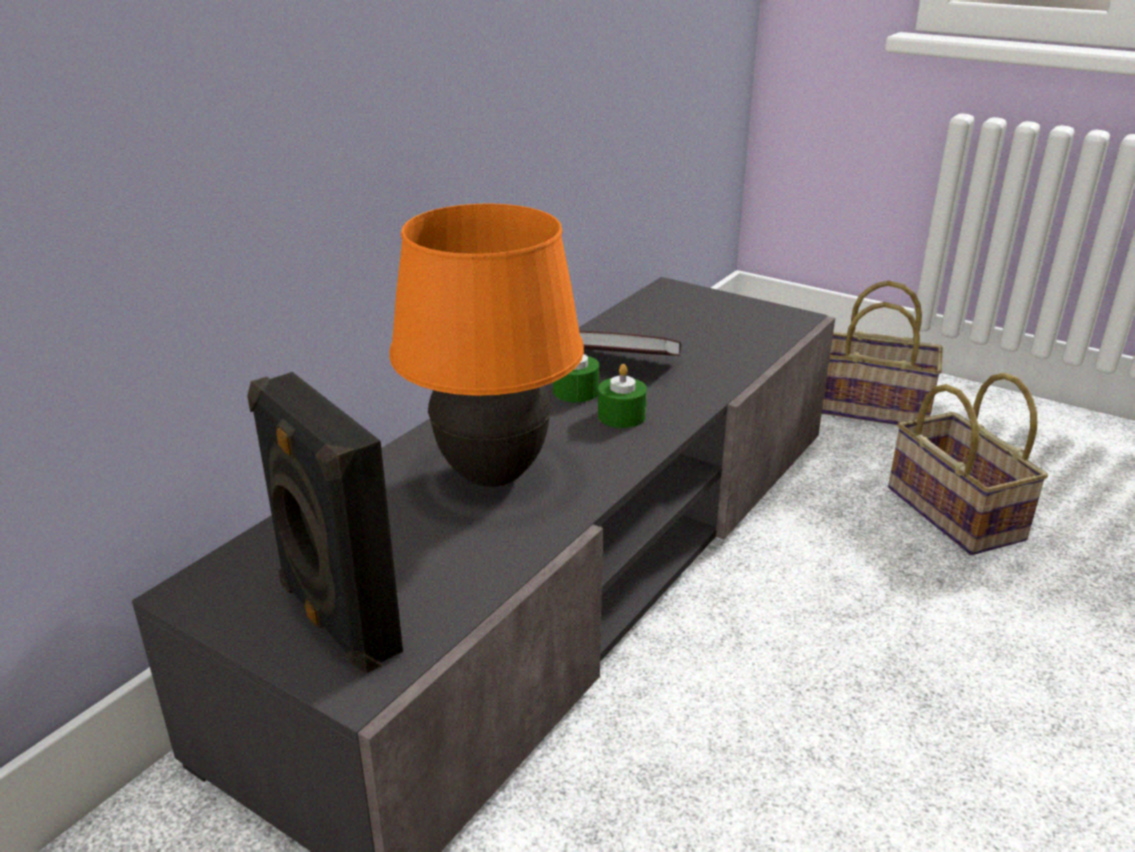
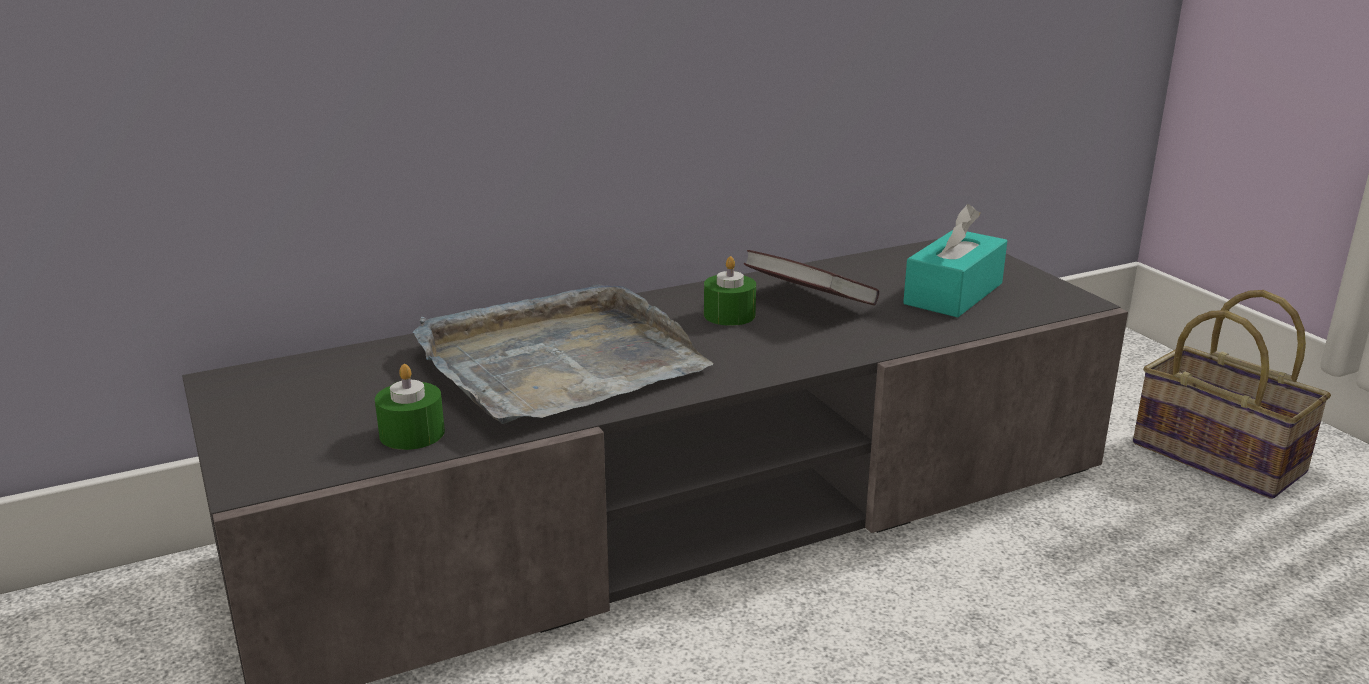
camera: 30 degrees right, 5 degrees down
black speaker [247,372,403,673] -> none
orange table lamp [389,203,584,487] -> grey tray [413,284,713,424]
green candle [598,364,647,428] -> green candle moved to [375,364,445,450]
basket [888,373,1048,555] -> none
none -> turquoise tissue box [903,204,1007,317]

